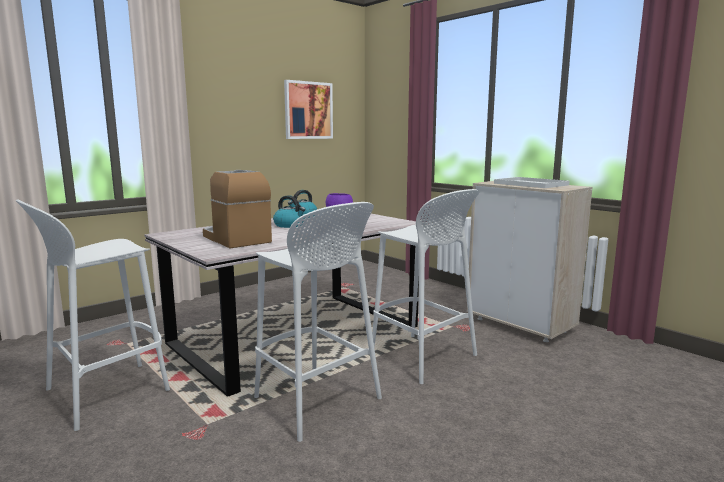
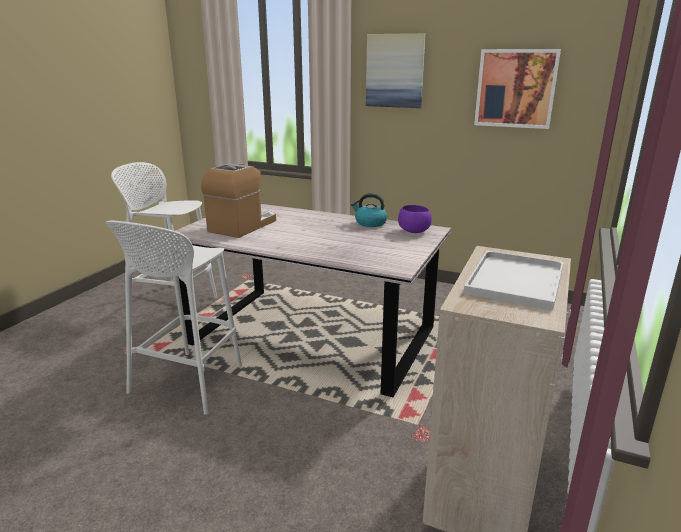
camera: 65 degrees right, 10 degrees up
kettle [273,195,305,228] -> none
white stool [372,189,479,384] -> none
none -> picture [366,33,426,108]

